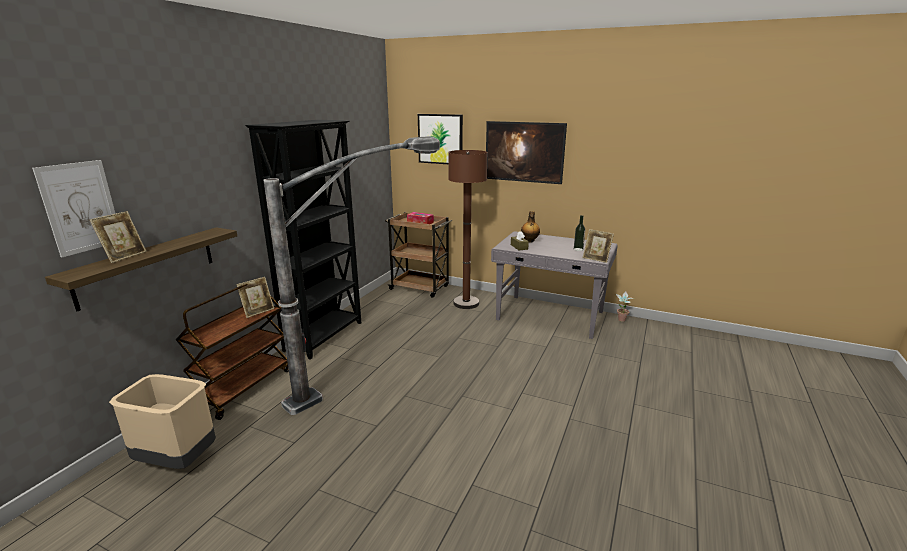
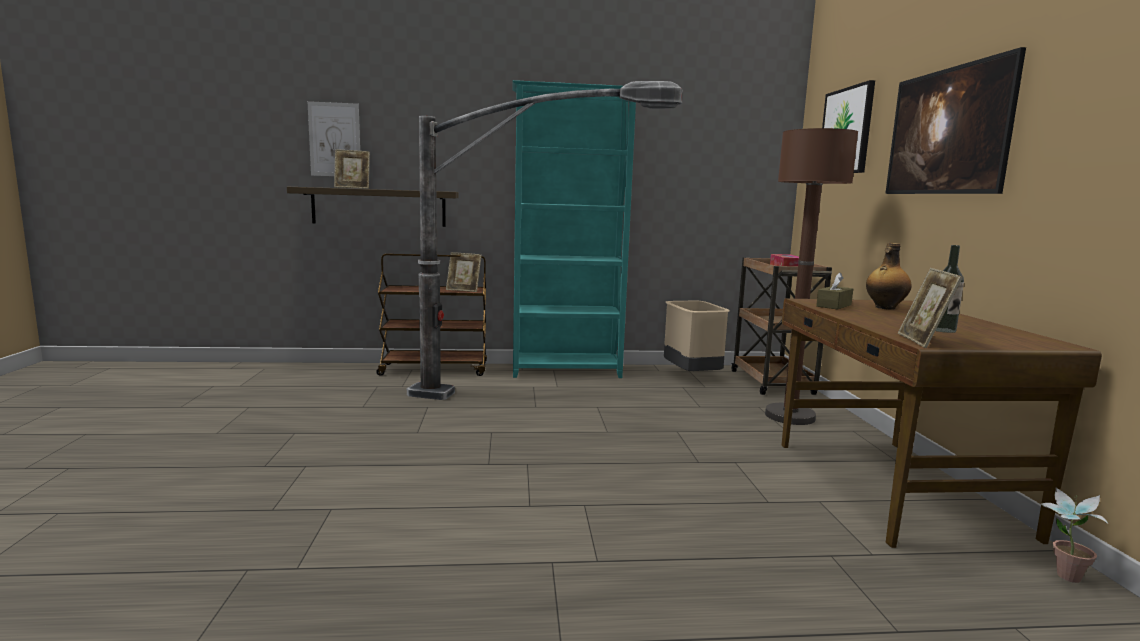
camera: 60 degrees right, 10 degrees down
beige trash can [109,374,216,469] -> beige trash can moved to [664,300,729,371]
black bookcase [245,120,361,360] -> turquoise bookcase [513,80,636,378]
grey desk [491,231,618,339] -> brown desk [782,299,1102,548]

